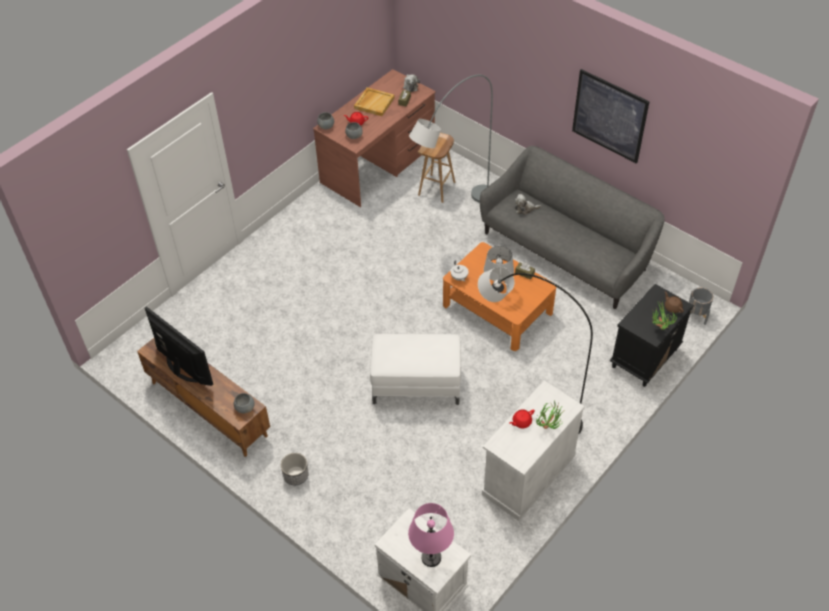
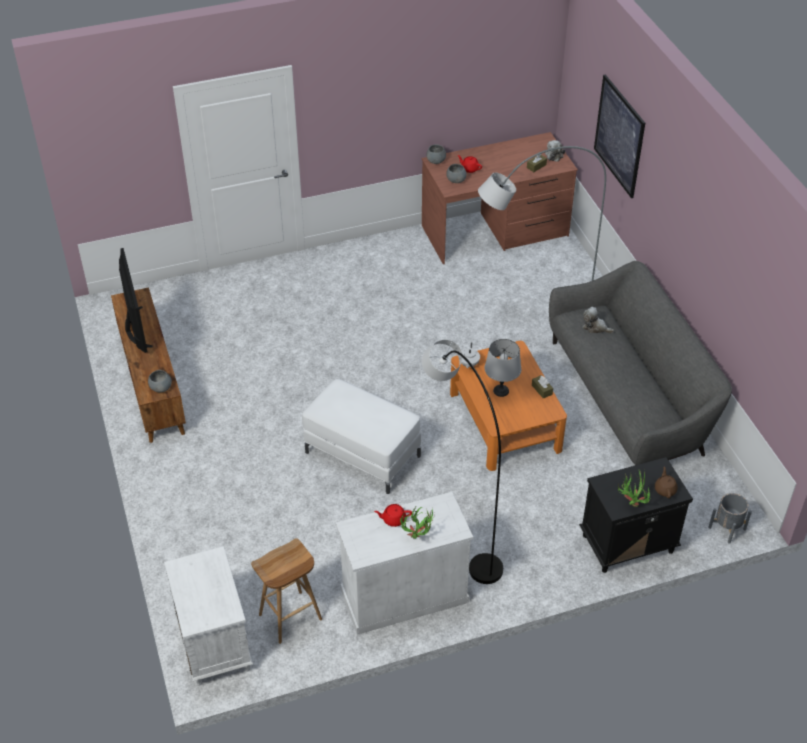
camera: 30 degrees right, 5 degrees down
planter [281,453,309,485] -> none
beige tray [354,87,395,116] -> none
pink table lamp [408,503,454,567] -> none
brown stool [418,133,455,203] -> brown stool moved to [251,538,322,644]
picture [572,69,650,164] -> picture moved to [594,74,645,198]

